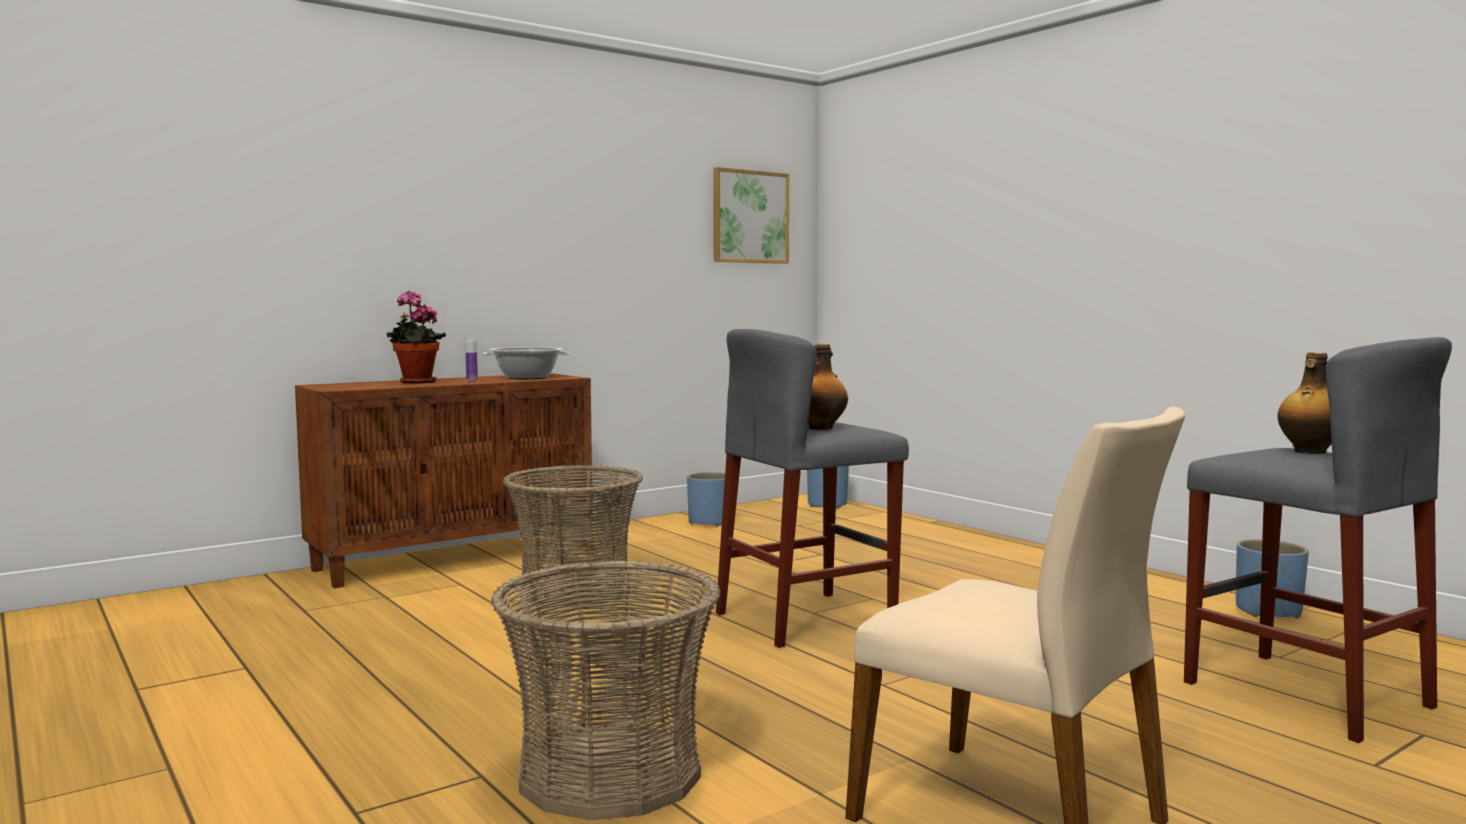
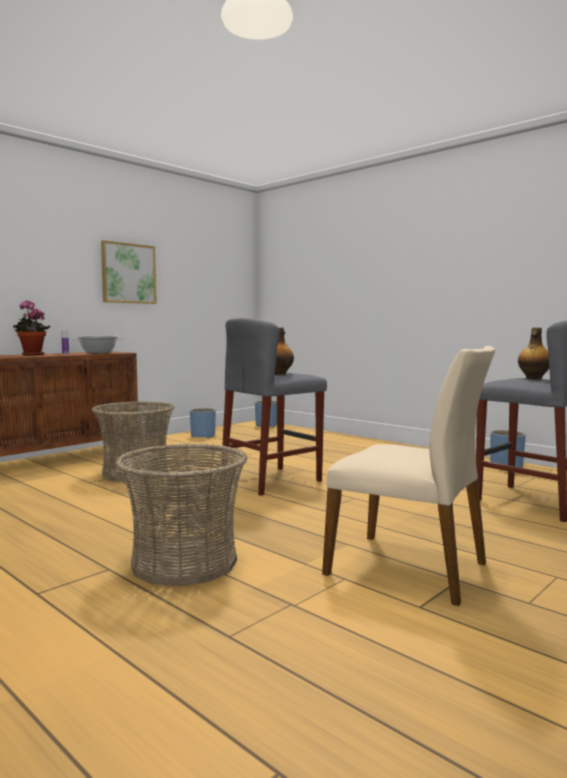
camera: 10 degrees left, 0 degrees up
picture [713,167,789,264] -> picture moved to [101,240,157,304]

